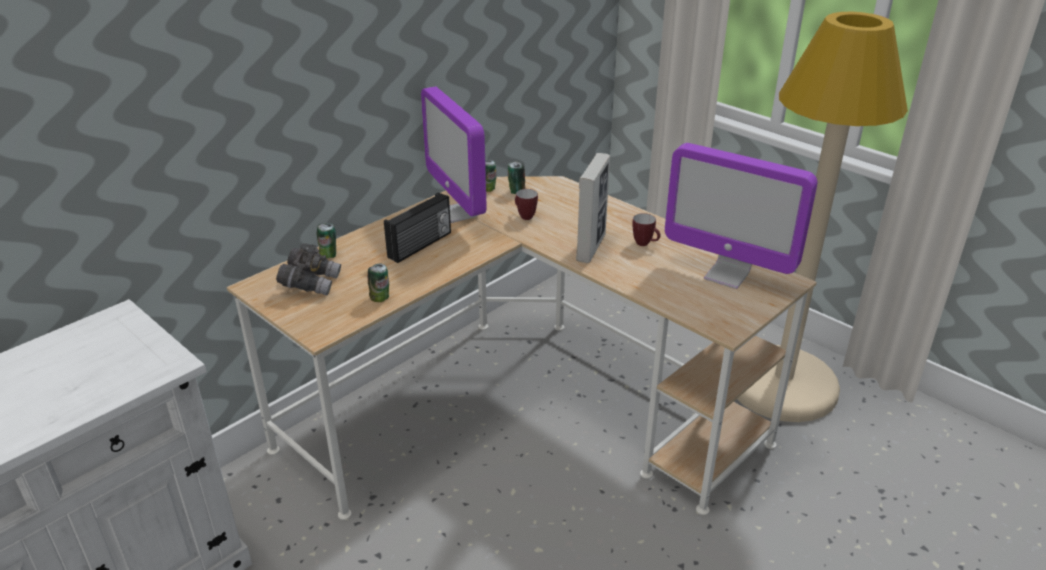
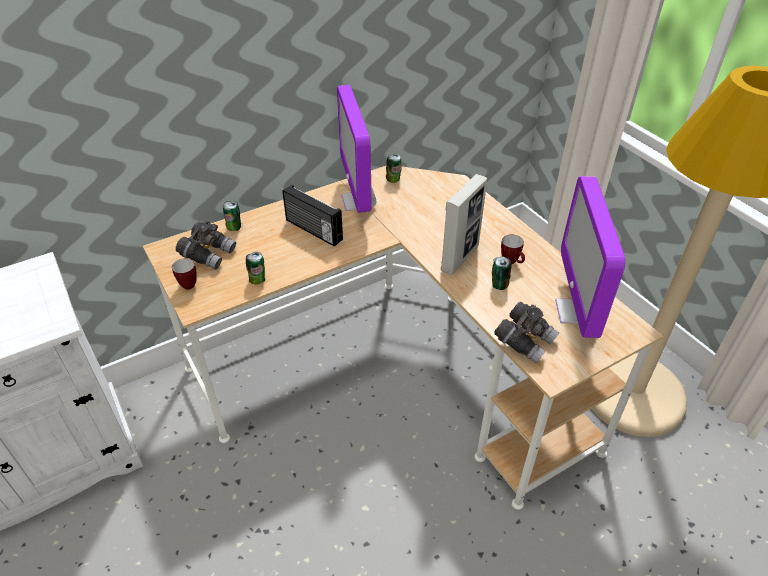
camera: 15 degrees right, 10 degrees up
radio [384,193,451,263] -> radio turned 75 degrees clockwise [282,185,343,246]
can [508,161,525,194] -> can moved to [492,256,511,290]
mug [515,189,538,220] -> mug moved to [172,258,197,290]
monitor [665,143,817,289] -> monitor turned 45 degrees clockwise [555,176,625,338]
none -> grey binoculars [494,302,559,363]

